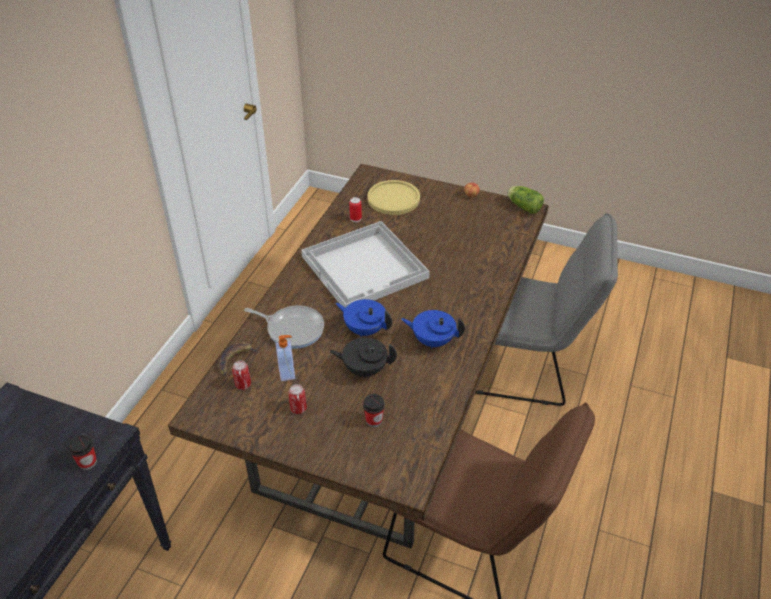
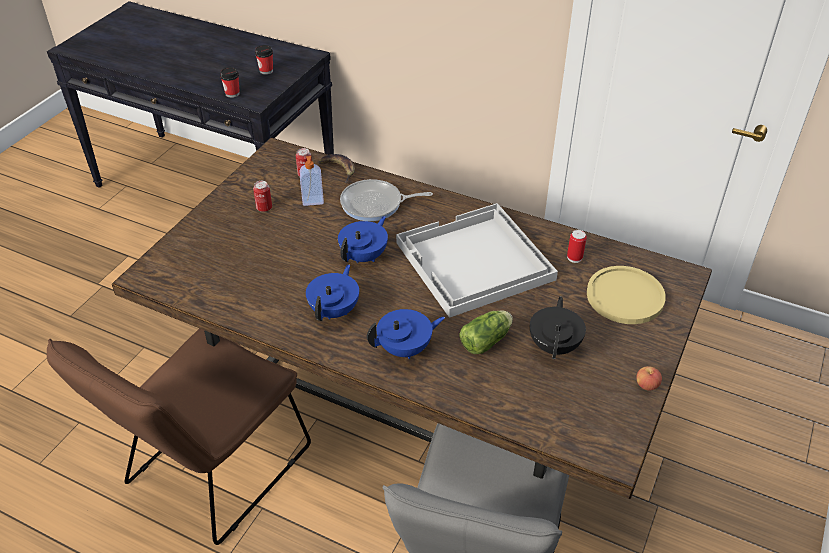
camera: 95 degrees right, 0 degrees up
frying pan [244,305,324,349] -> frying pan turned 60 degrees clockwise [340,179,433,221]
black teapot [330,338,397,378] -> black teapot moved to [530,296,586,359]
cup [363,394,385,427] -> cup moved to [255,45,273,75]
lettuce [507,186,544,214] -> lettuce moved to [459,310,513,354]
none -> blue teapot [367,309,445,359]

